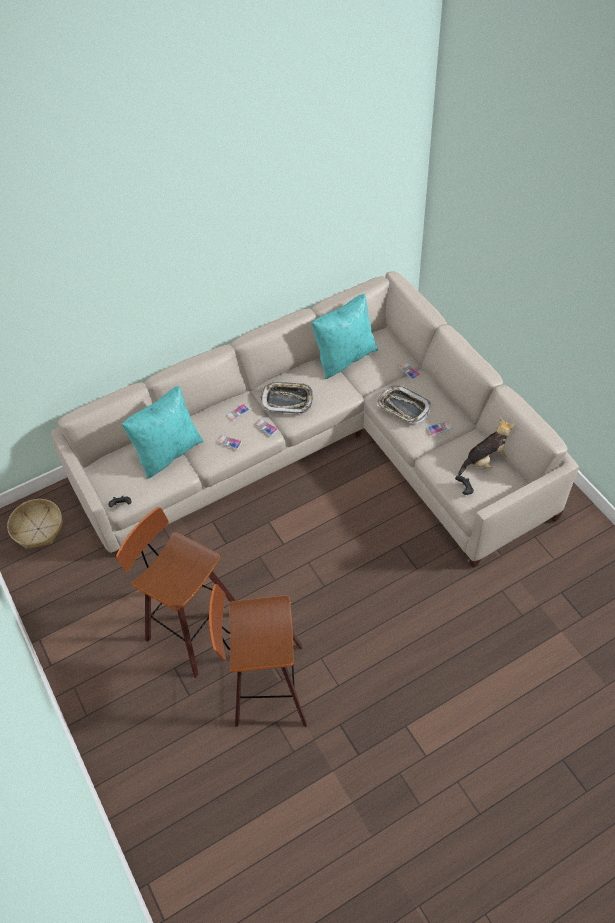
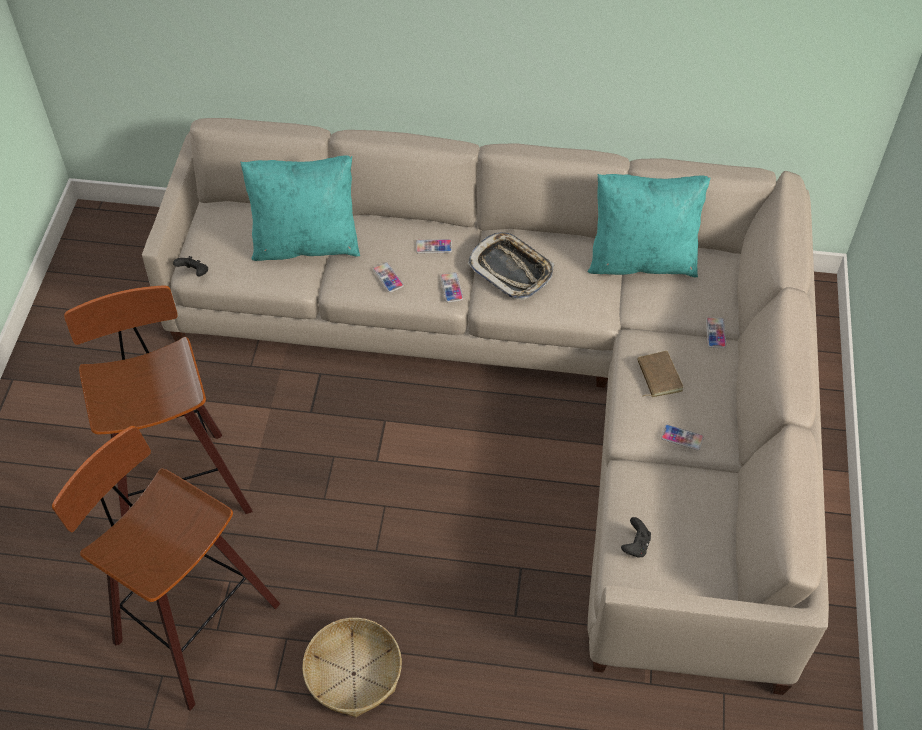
camera: 35 degrees right, 0 degrees up
basket [7,499,63,549] -> basket moved to [302,618,402,717]
tray [377,385,431,423] -> brown book [637,351,683,397]
plush toy [458,418,514,476] -> none

